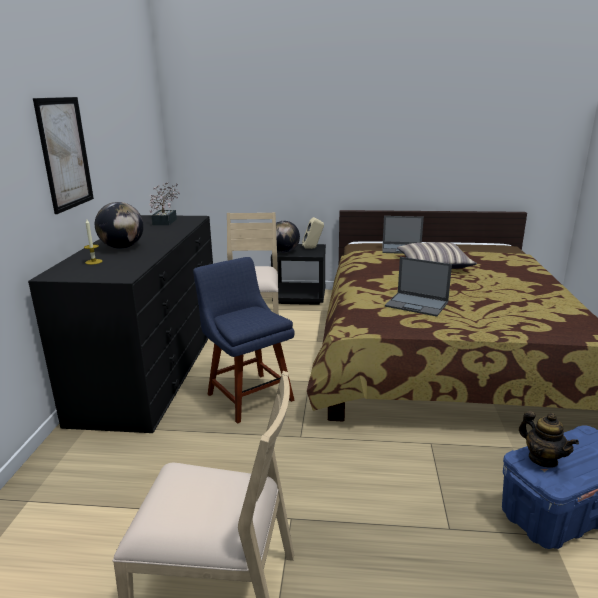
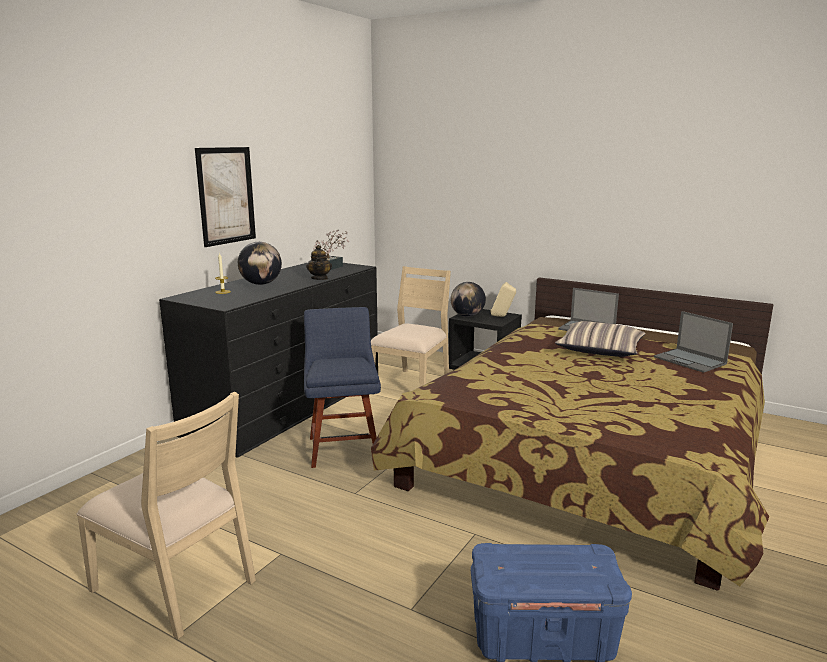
camera: 25 degrees right, 5 degrees down
laptop [385,257,452,317] -> laptop moved to [654,311,733,373]
teapot [519,411,579,468] -> teapot moved to [306,245,332,280]

